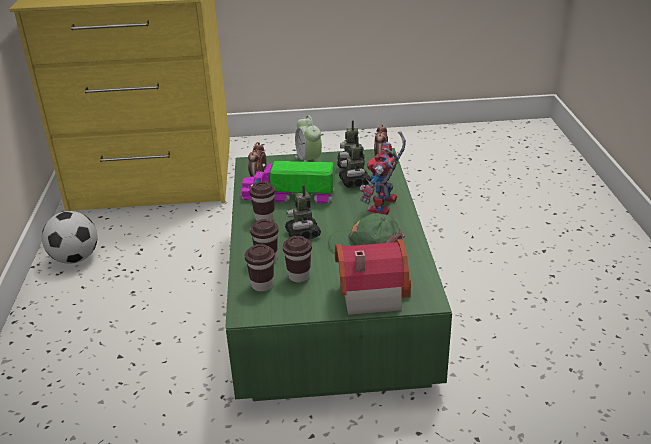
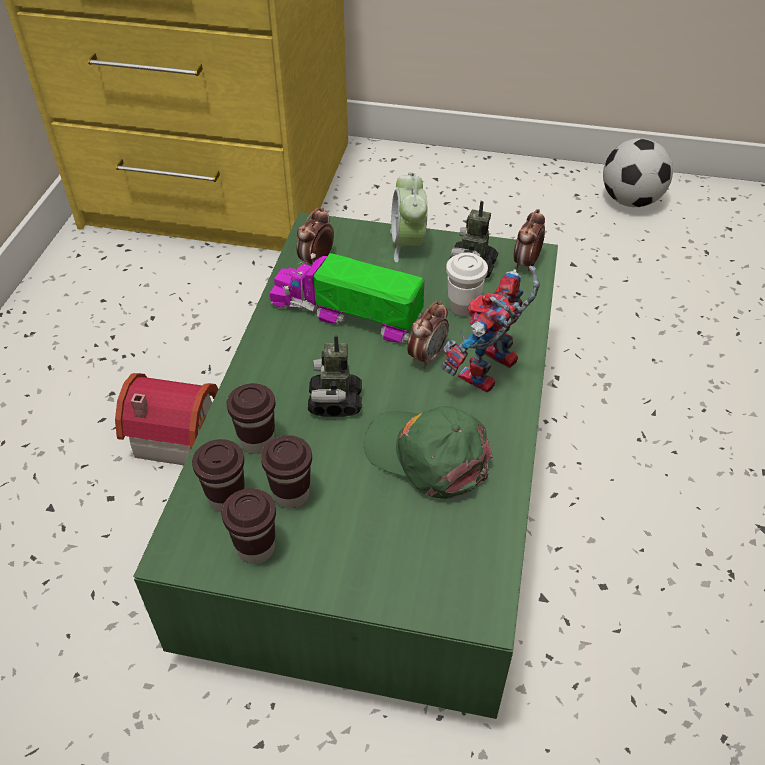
camera: 15 degrees right, 15 degrees up
football [42,211,98,264] -> football moved to [603,138,673,207]
brown cup [249,181,275,221] -> brown cup moved to [221,488,276,564]
toy house [335,239,411,315] -> toy house moved to [115,373,218,465]
toy robot [339,137,371,188] -> white cup [446,252,488,317]
none -> alarm clock [407,301,449,369]

